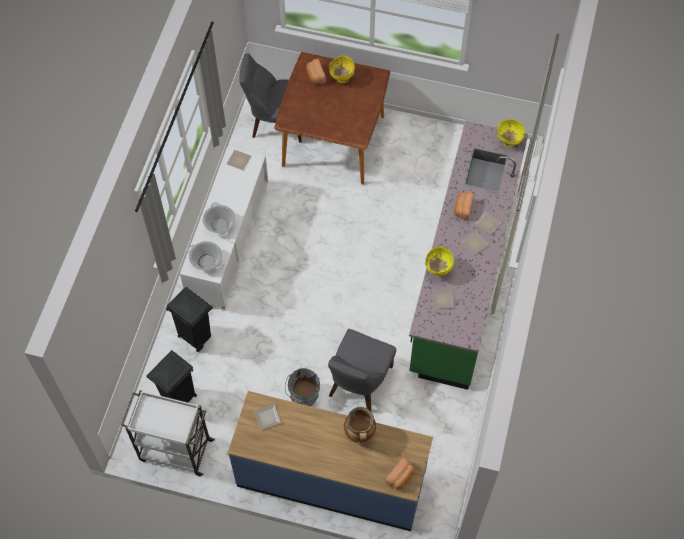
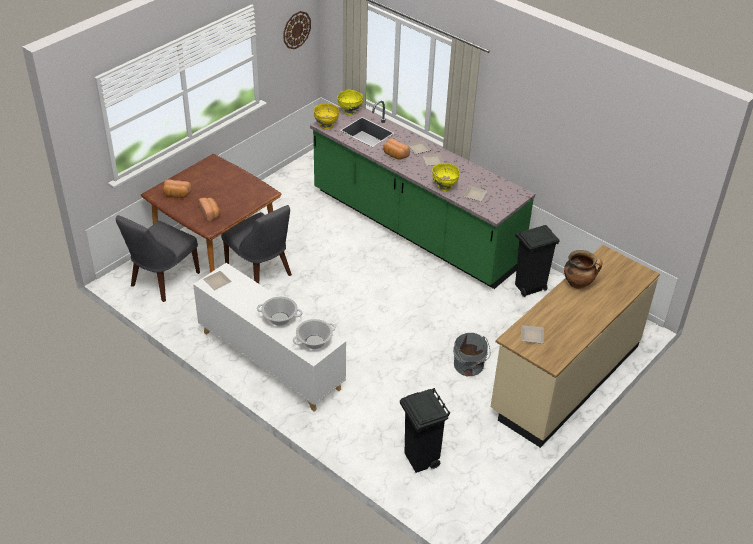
camera: 65 degrees left, 20 degrees down
white cart [121,390,215,476] -> none
black trash can [166,287,213,352] -> black trash can moved to [515,225,560,297]
blue counter [228,391,433,531] -> beige counter [491,245,660,448]
grey chair [328,329,396,411] -> grey chair moved to [221,205,292,284]
yellow bowl [329,56,355,83] -> yellow bowl moved to [314,103,339,130]
bread [385,457,415,489] -> bread moved to [198,198,220,222]
none -> wall clock [283,11,311,49]

